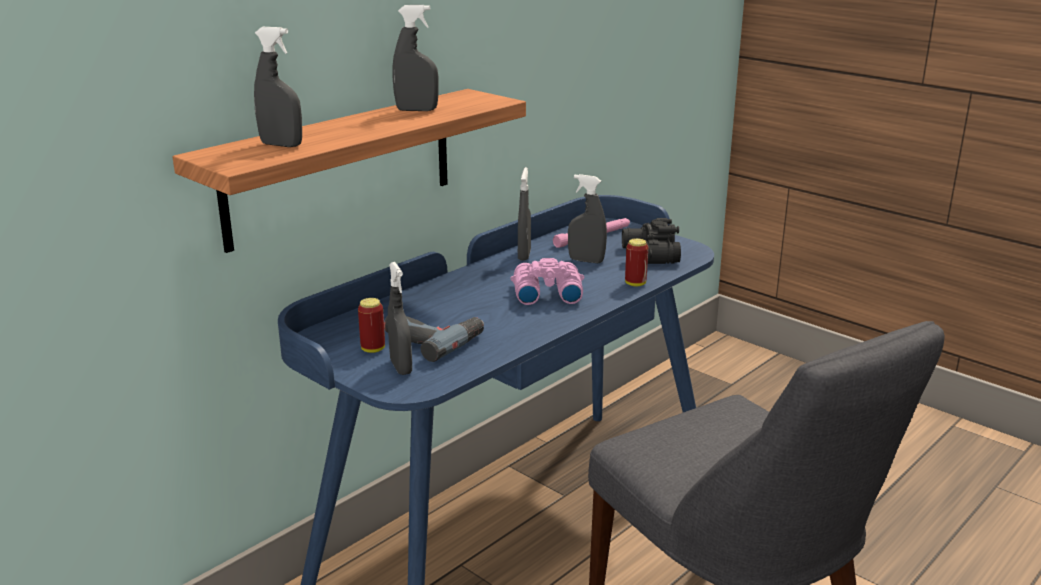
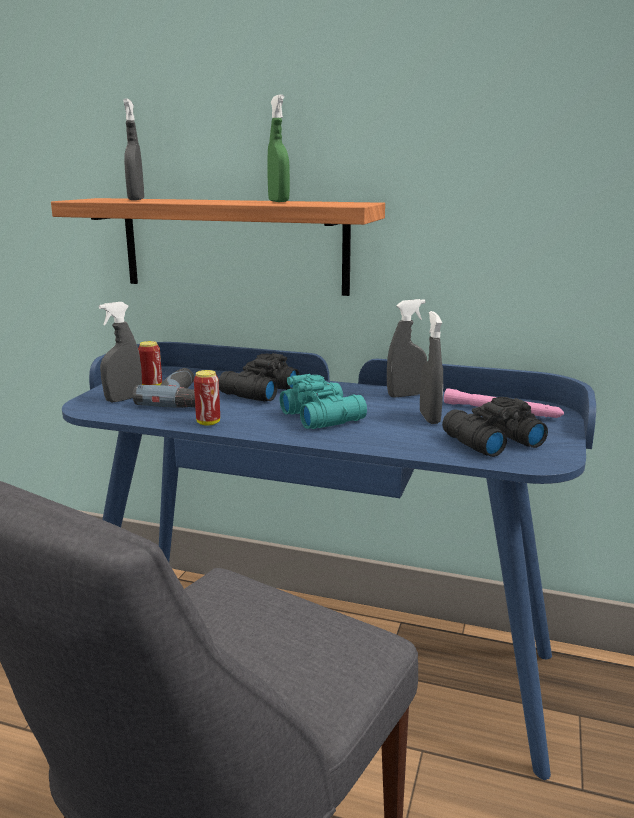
camera: 65 degrees right, 5 degrees down
grey spray bottle [393,5,439,111] -> green spray bottle [267,94,290,202]
pink binoculars [510,258,585,305] -> turquoise binoculars [280,374,367,429]
can [625,238,648,287] -> can moved to [194,370,220,426]
none -> black binoculars [219,353,300,401]

